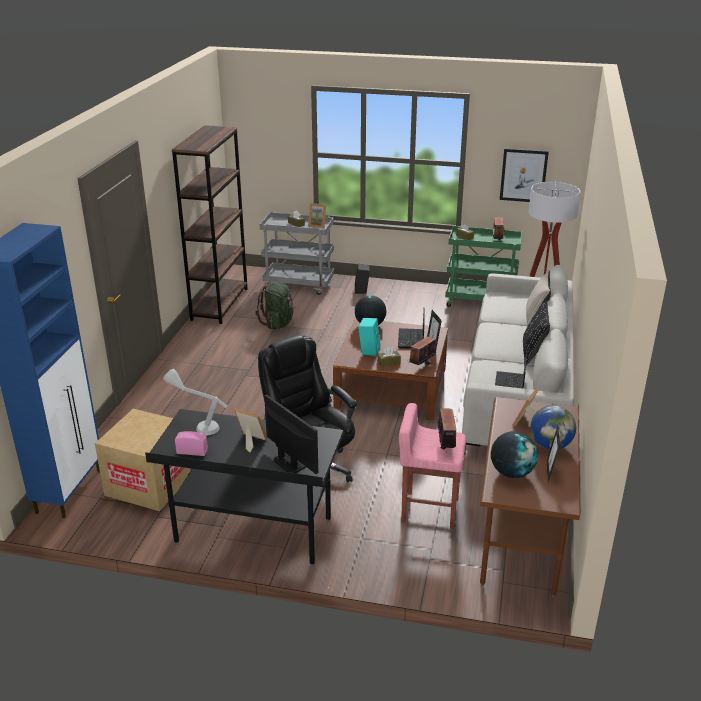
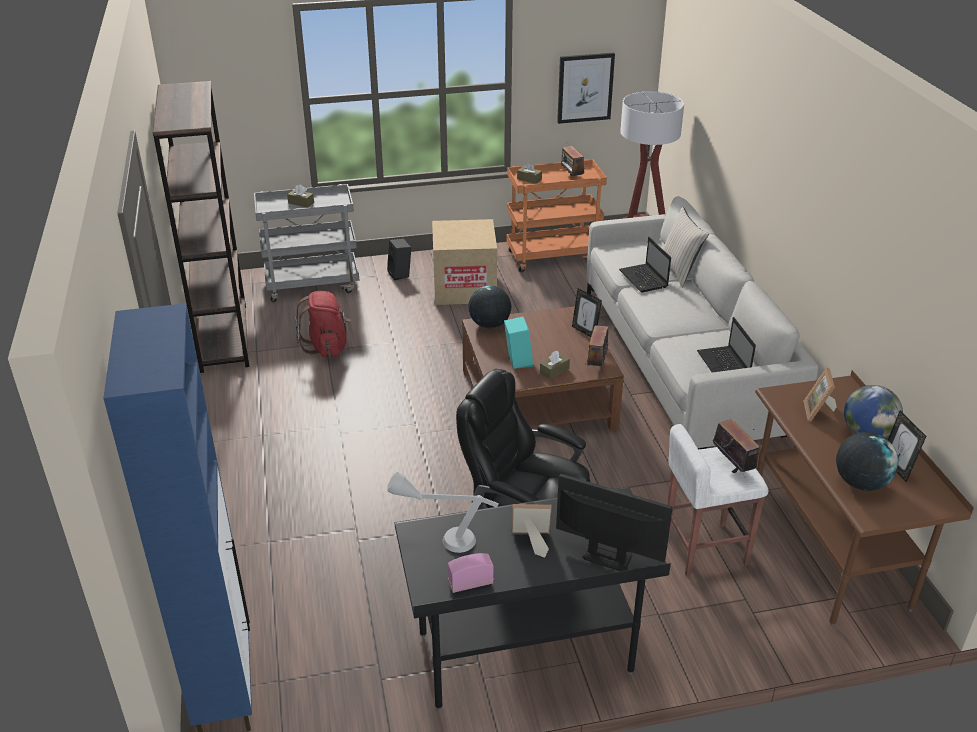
camera: 25 degrees left, 5 degrees up
cardboard box [95,409,192,511] -> cardboard box moved to [432,219,497,305]
green backpack [255,282,295,330] -> red backpack [295,291,351,358]
picture frame [308,203,326,228] -> none
laptop [398,308,425,349] -> laptop moved to [619,237,671,292]
pink stool [399,403,466,530] -> white stool [667,424,768,577]
green cart [445,226,522,307] -> orange cart [507,159,607,272]
black pillow [523,301,550,366] -> none

